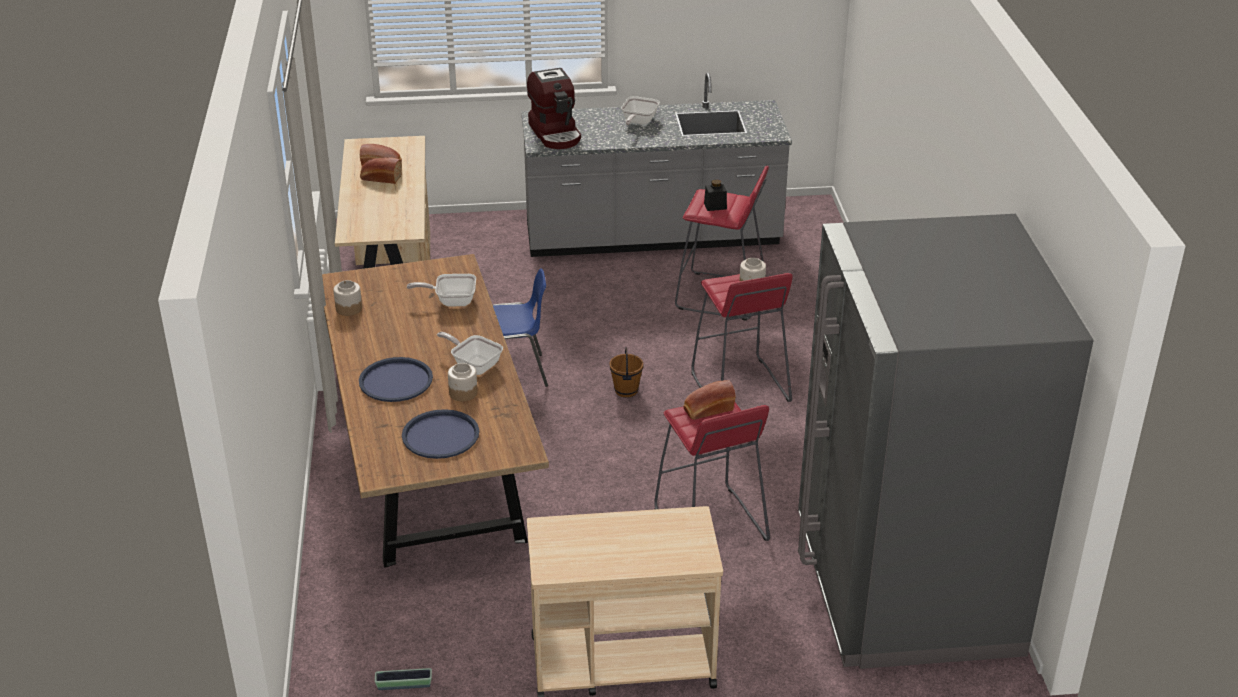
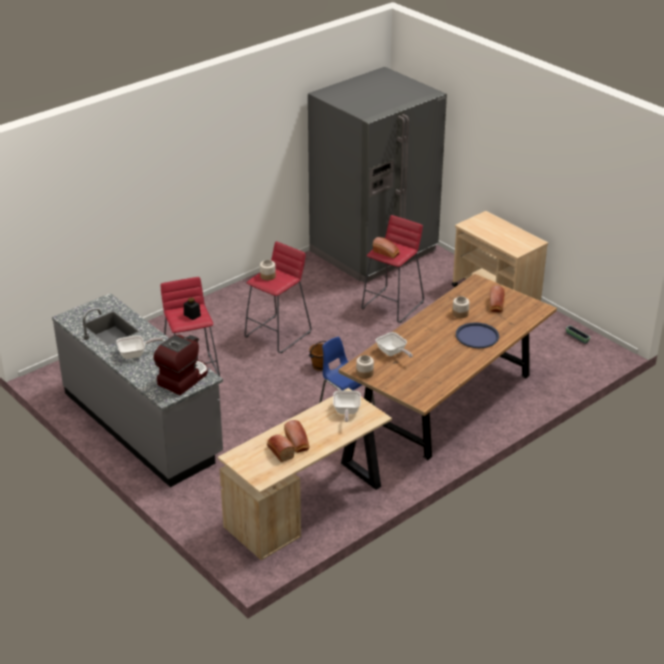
camera: 125 degrees left, 0 degrees up
jar [334,280,362,316] -> jar moved to [356,355,374,379]
blue tray [402,409,479,459] -> bread [490,286,505,312]
frying pan [437,332,503,375] -> frying pan moved to [333,391,361,422]

